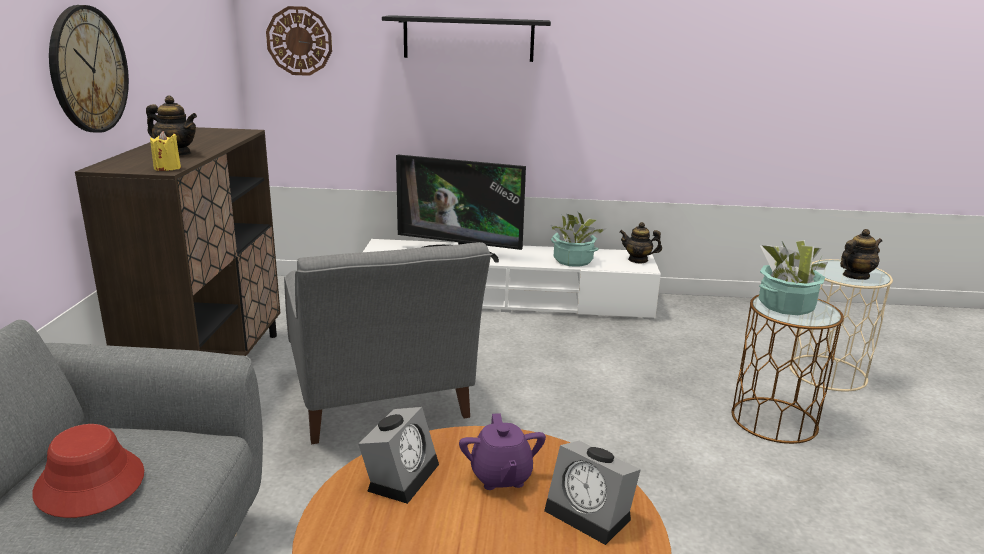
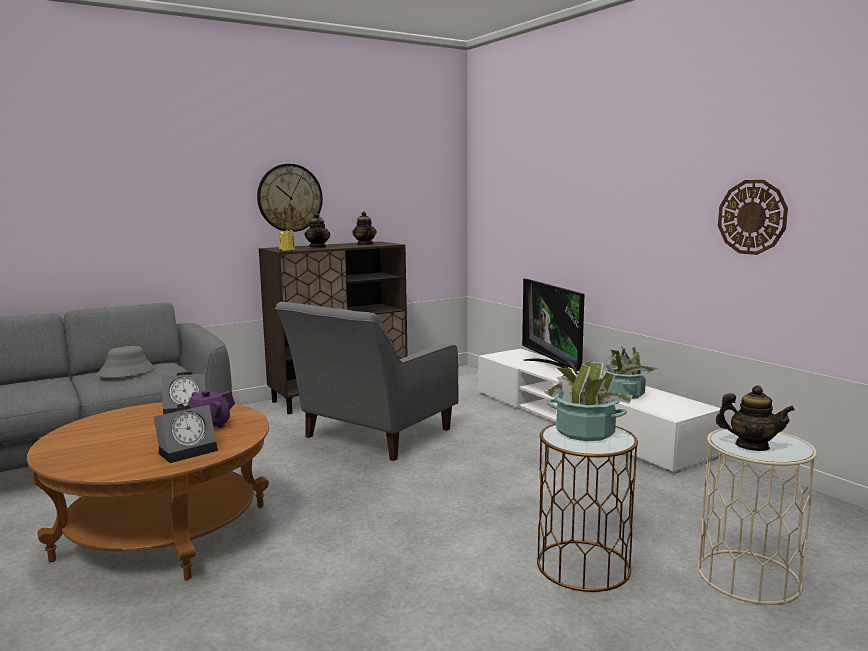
camera: 55 degrees right, 10 degrees down
red hat [32,424,144,518] -> grey hat [97,346,155,377]
wall clock [266,6,332,76] -> wall clock moved to [718,180,788,255]
black shelf [382,15,551,62] -> none
alarm clock [544,441,641,545] -> alarm clock turned 135 degrees counterclockwise [154,405,218,463]
teapot [620,222,662,263] -> teapot moved to [352,211,377,245]

